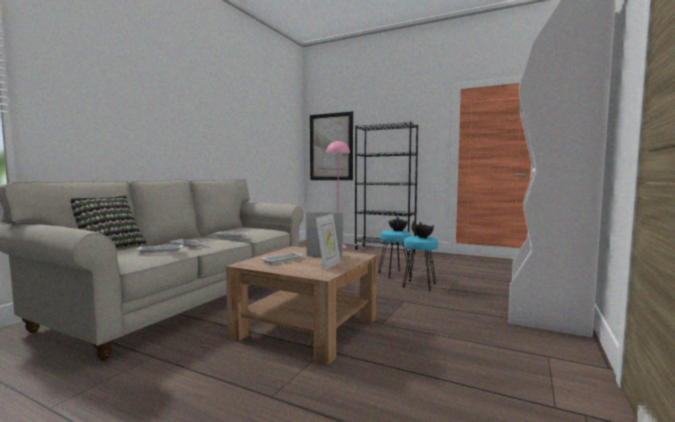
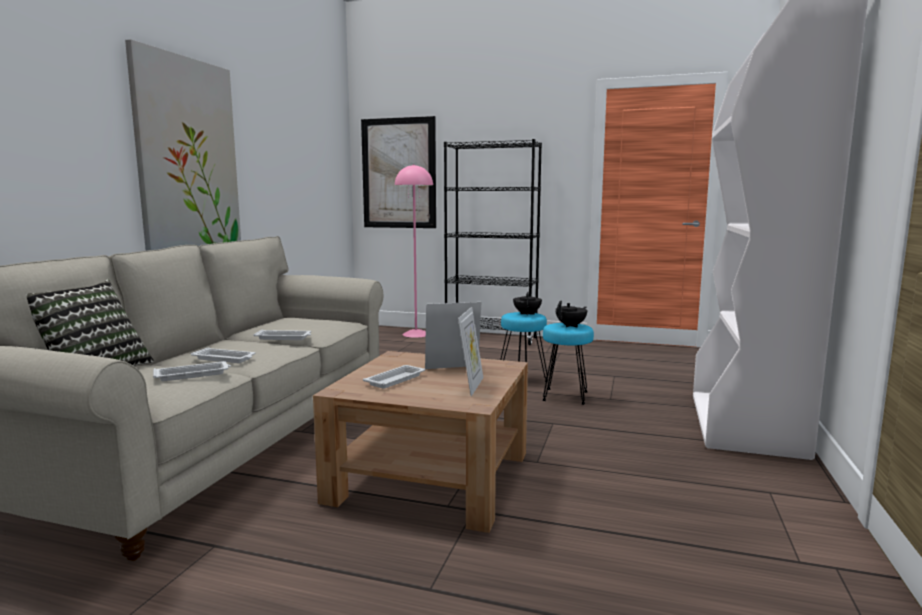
camera: 10 degrees left, 5 degrees up
none -> picture [125,39,241,251]

